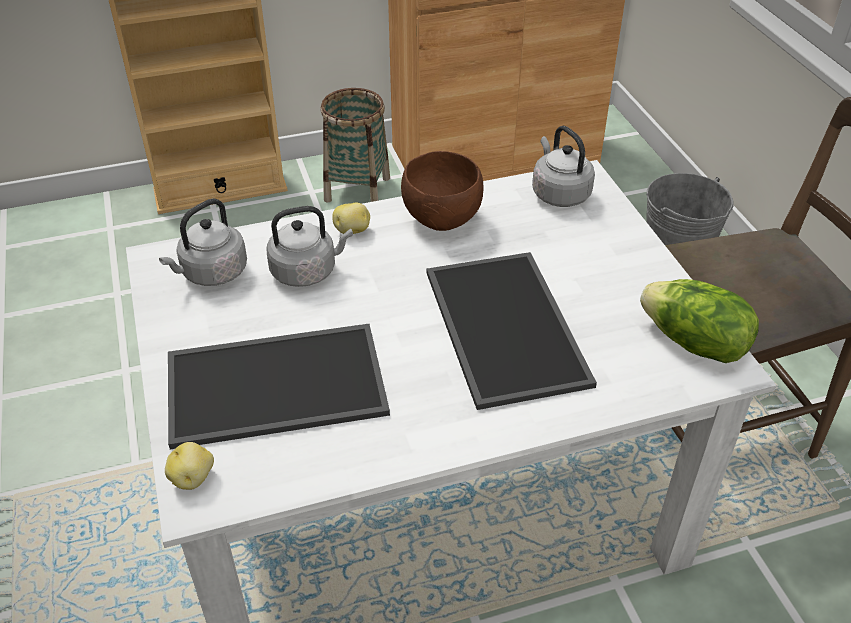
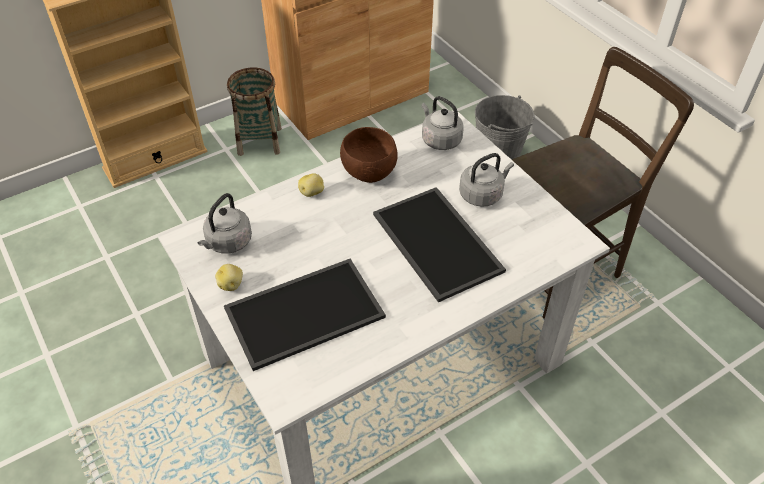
camera: 15 degrees left, 5 degrees up
potato [165,442,214,490] -> potato moved to [215,264,243,291]
grey kettle [266,206,353,287] -> grey kettle moved to [459,153,514,207]
lettuce [640,279,759,363] -> none

